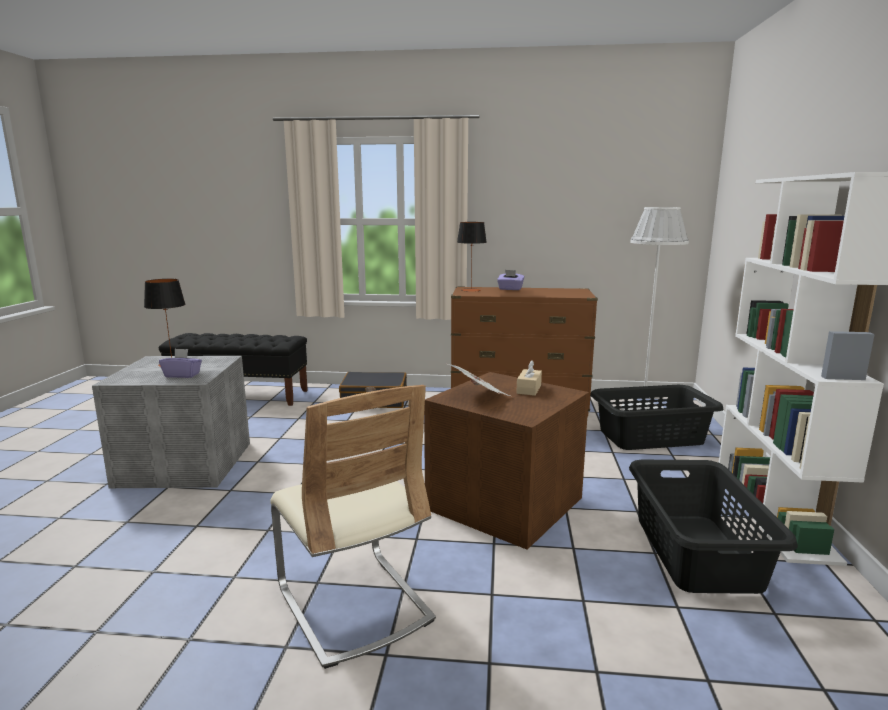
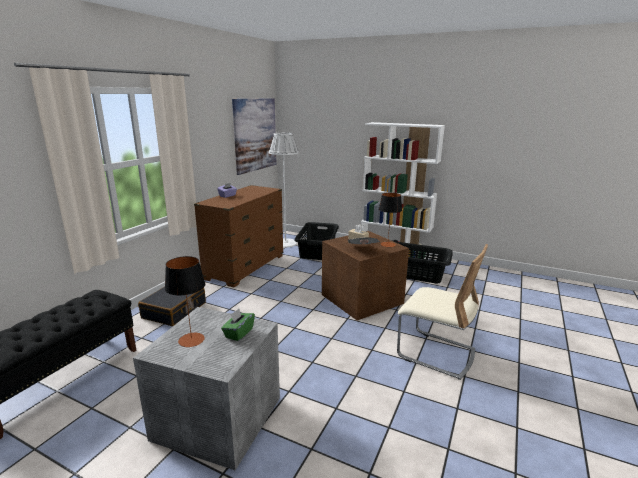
camera: 70 degrees left, 5 degrees up
purple tissue box [159,349,202,378] -> green tissue box [221,309,255,341]
beige chair [270,385,436,669] -> beige chair turned 45 degrees clockwise [397,244,488,380]
table lamp [457,222,487,292] -> table lamp moved to [379,192,402,247]
none -> picture [232,98,277,175]

